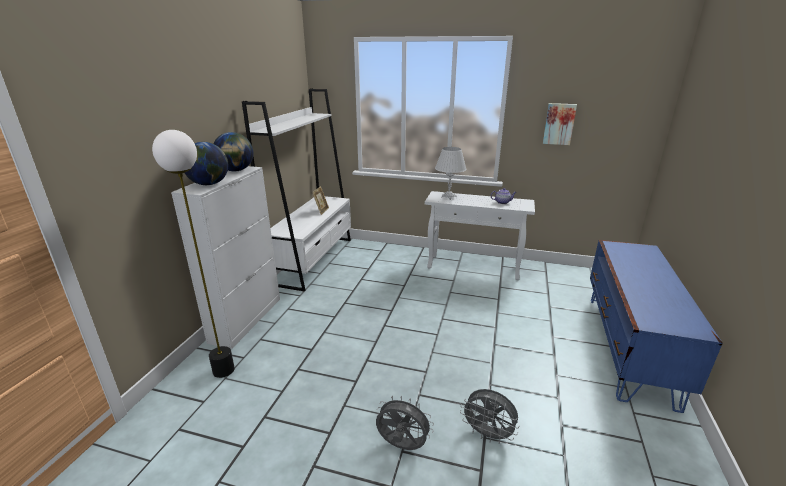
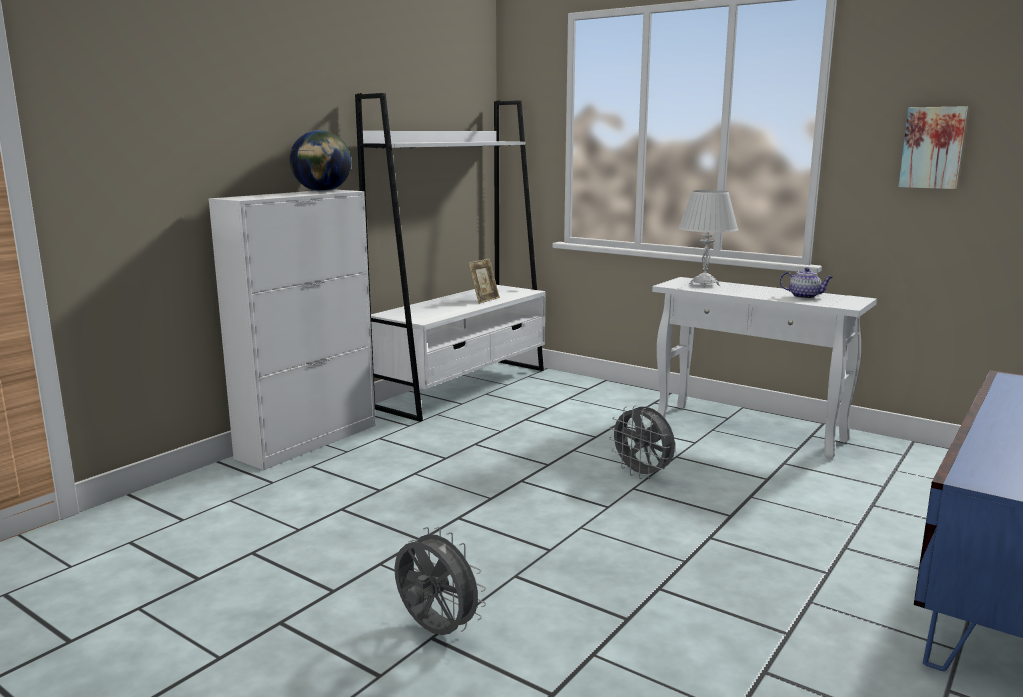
camera: 20 degrees right, 10 degrees down
floor lamp [152,130,235,378] -> none
globe [185,142,228,185] -> none
grey fan [460,389,519,444] -> grey fan moved to [609,405,675,479]

